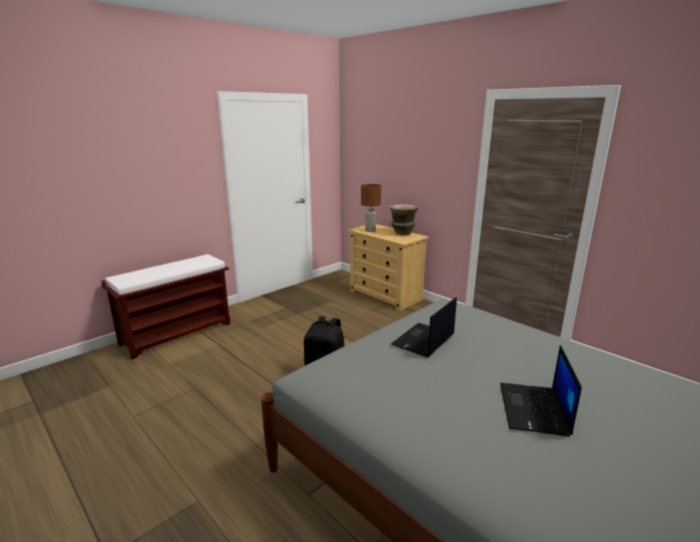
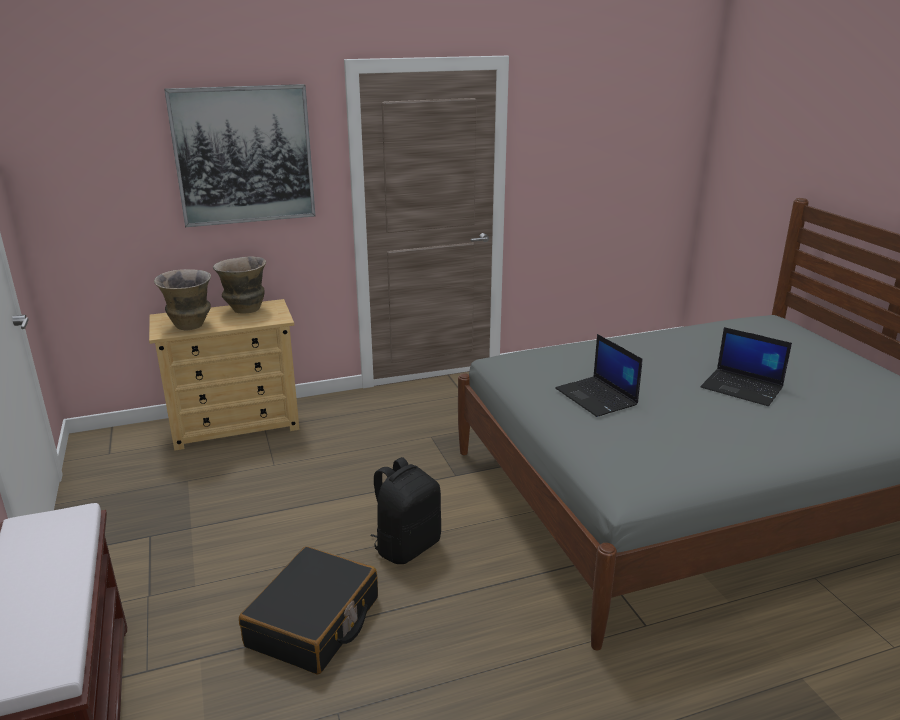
camera: 65 degrees left, 5 degrees up
brown table lamp [361,184,381,232] -> vase [154,269,211,330]
none -> picture [164,84,315,227]
none -> black suitcase [239,546,378,675]

